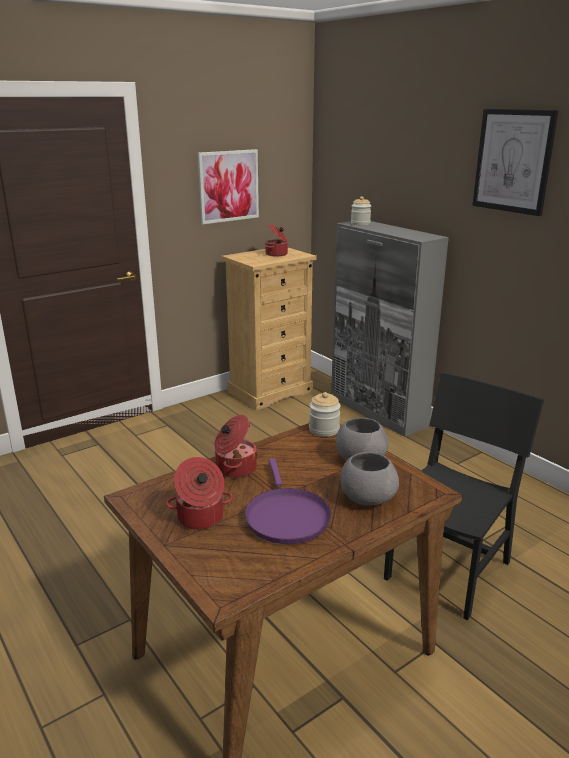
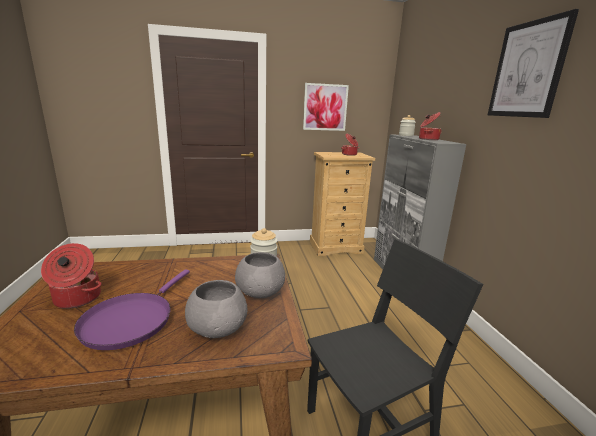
camera: 25 degrees right, 5 degrees down
cooking pot [214,415,258,478] -> cooking pot moved to [419,112,442,140]

